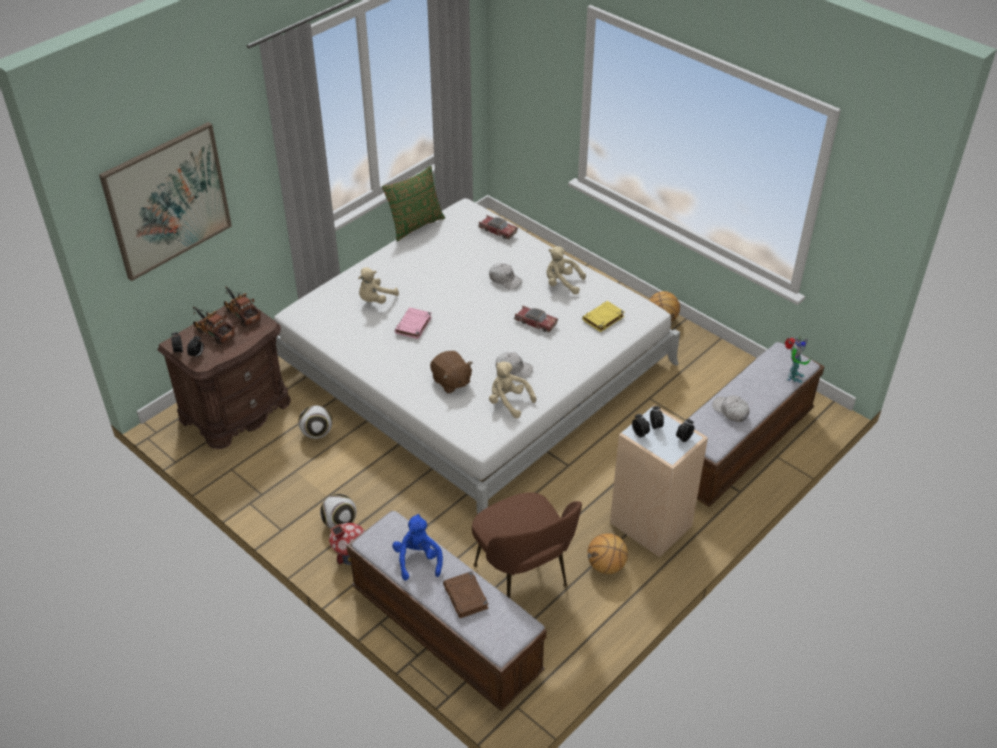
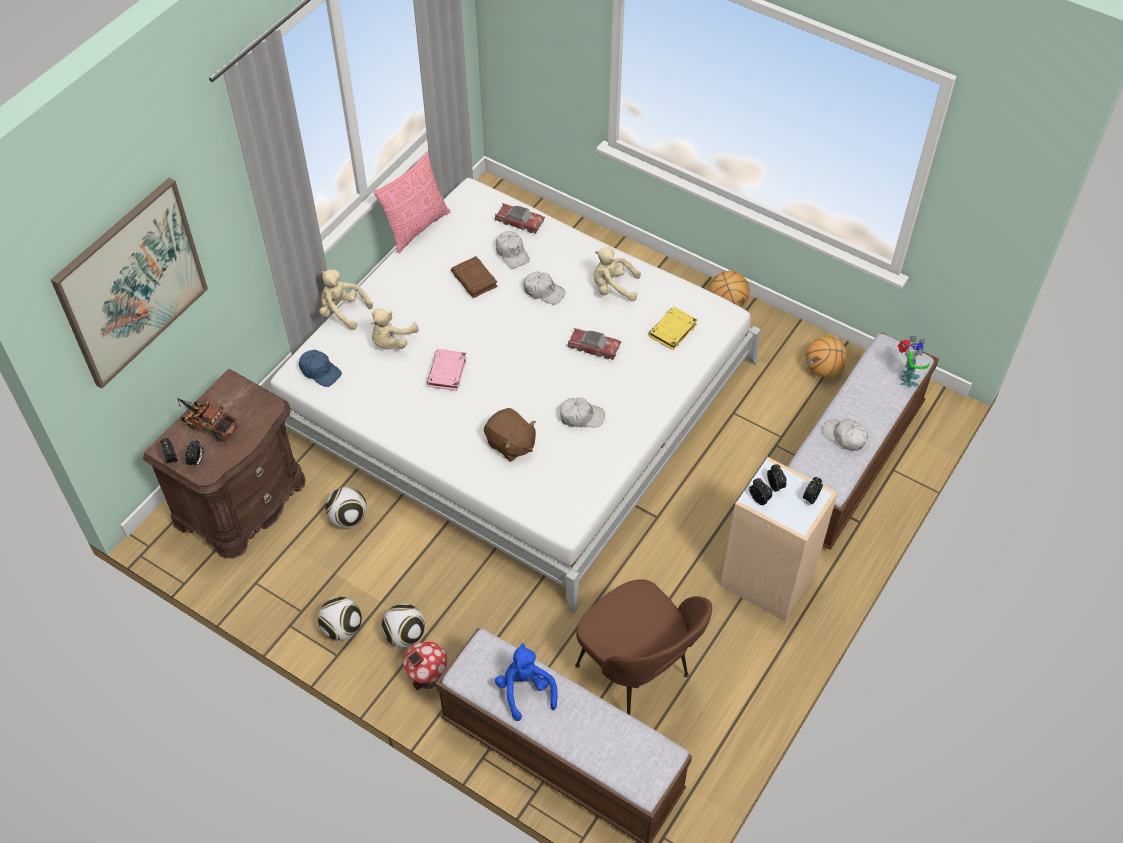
camera: 10 degrees left, 10 degrees up
toy truck [224,287,261,326] -> none
green pillow [382,166,445,241] -> pink pillow [374,153,451,253]
brown book [443,571,488,618] -> brown book moved to [451,256,498,298]
beige plush toy [489,362,537,418] -> beige plush toy moved to [319,270,373,330]
basketball [587,533,628,574] -> basketball moved to [805,336,847,377]
none -> blue cap [299,350,342,387]
none -> football [318,597,362,640]
none -> white cap [496,231,530,268]

